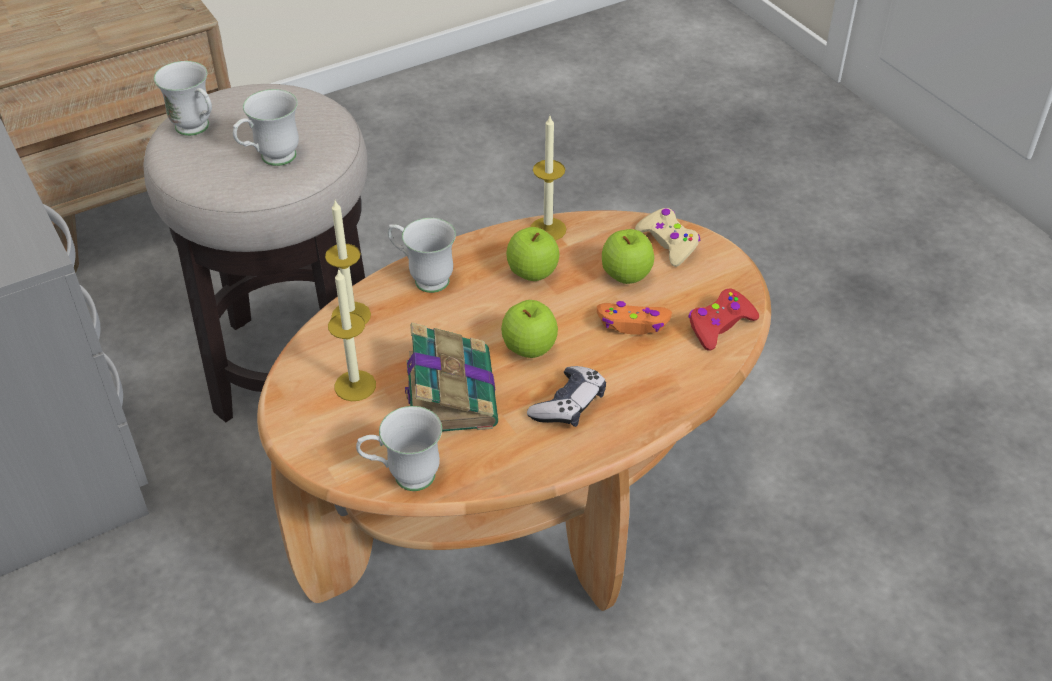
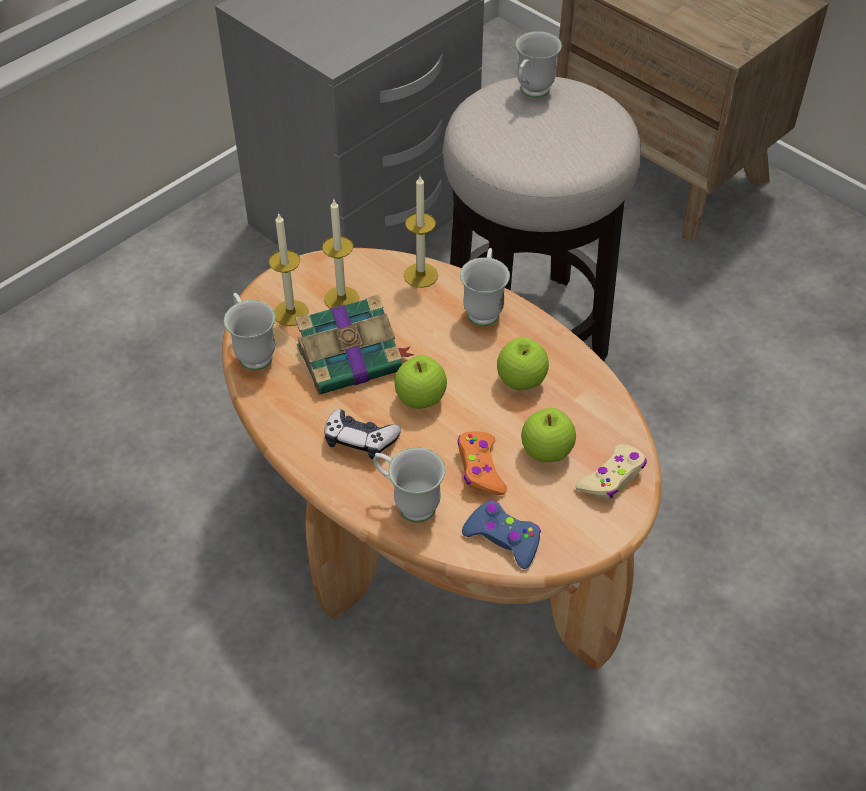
camera: 75 degrees right, 5 degrees up
white mug [233,89,299,166] -> white mug moved to [373,447,445,523]
candle [530,116,566,241] -> candle moved to [269,212,309,326]
red game controller [688,289,759,351] -> blue game controller [462,500,541,569]

